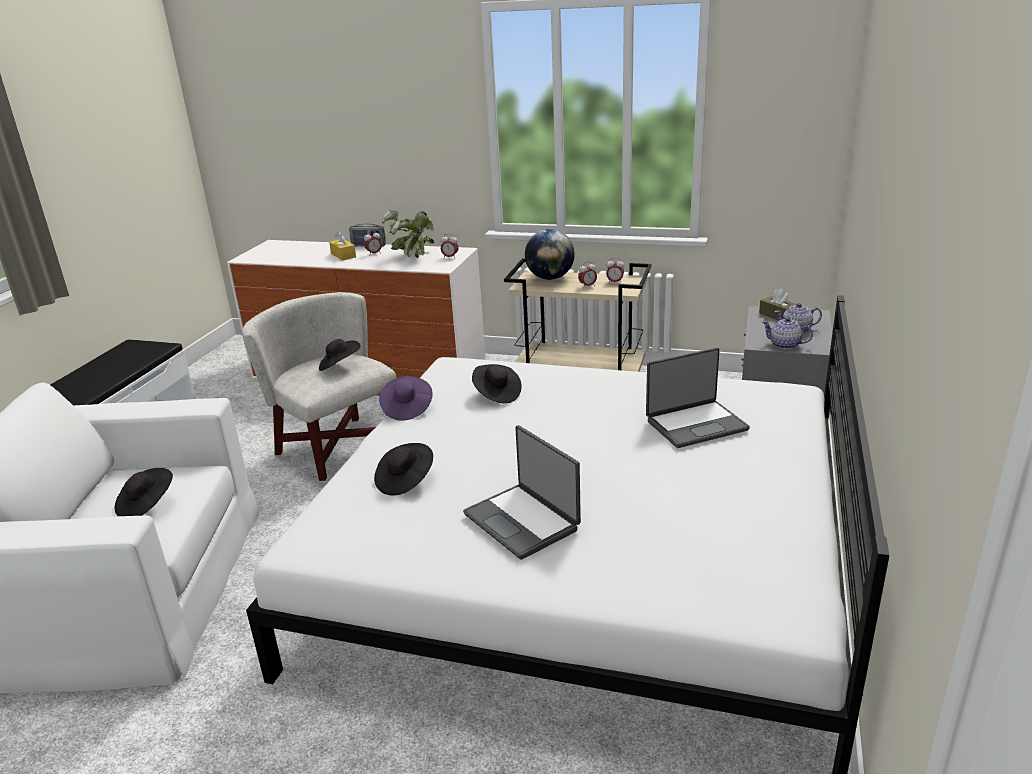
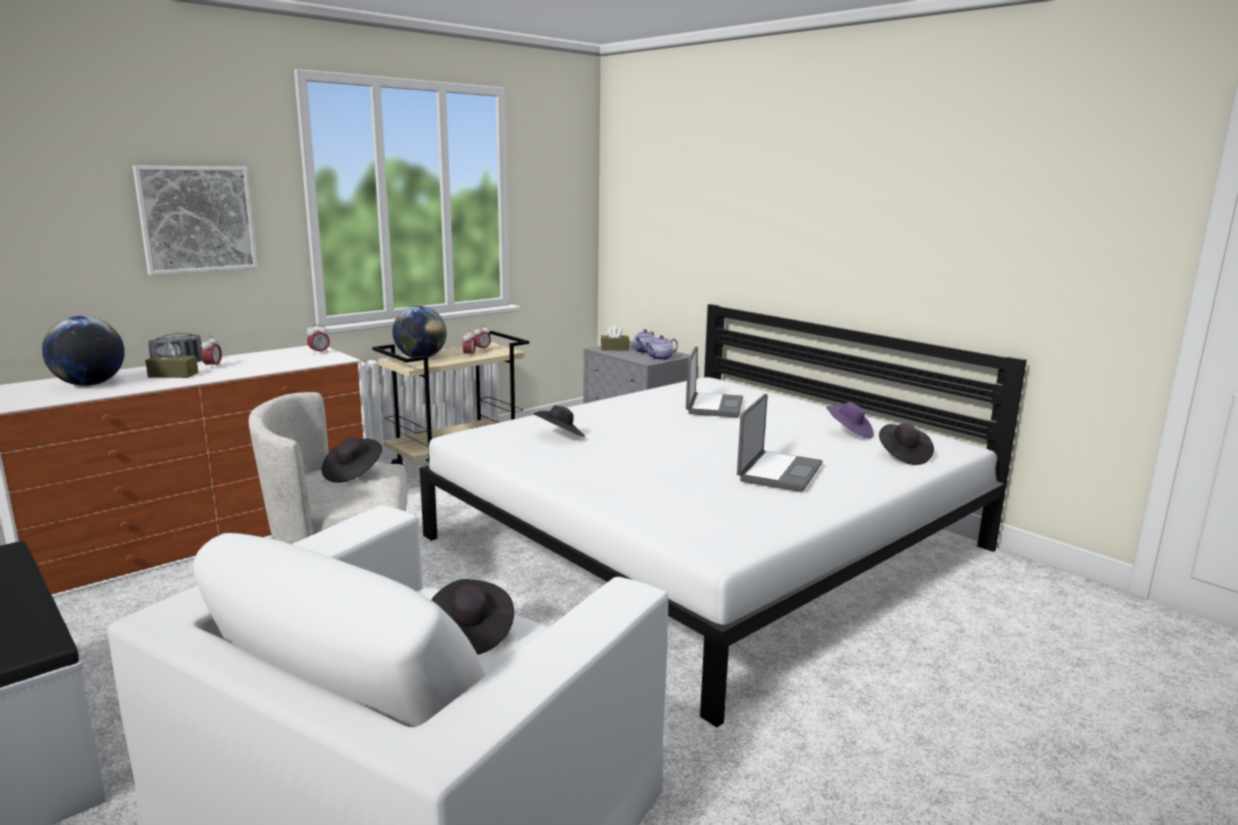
camera: 60 degrees left, 10 degrees down
yellow tissue box [329,231,356,260] -> brown tissue box [145,342,198,378]
black hat [374,443,433,496] -> black hat moved to [879,423,934,465]
purple hat [379,376,433,421] -> purple hat moved to [827,402,874,439]
potted plant [382,211,435,258] -> none
laptop [463,425,581,560] -> laptop turned 60 degrees counterclockwise [737,394,823,492]
none -> globe [42,316,125,386]
none -> picture [133,165,258,275]

